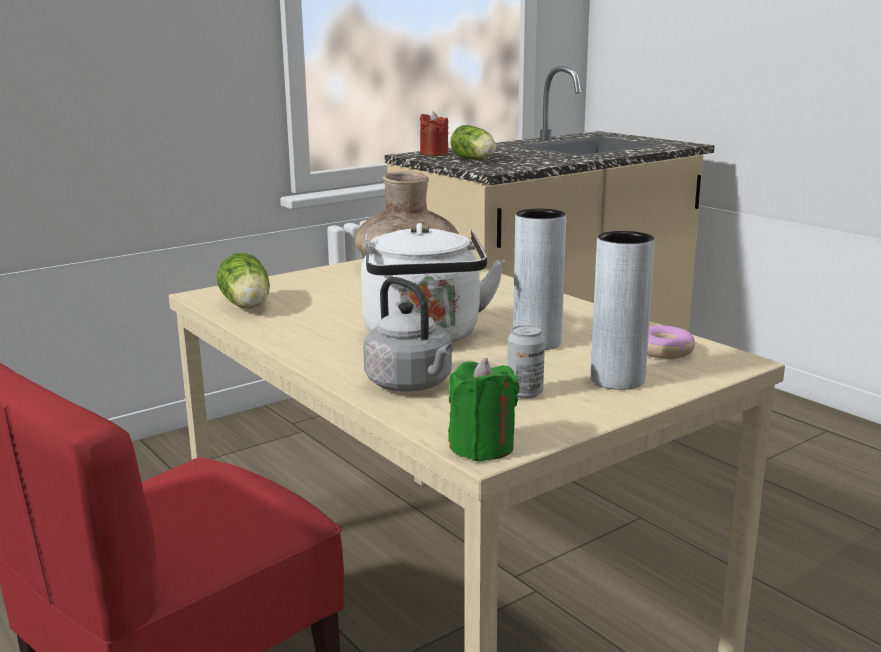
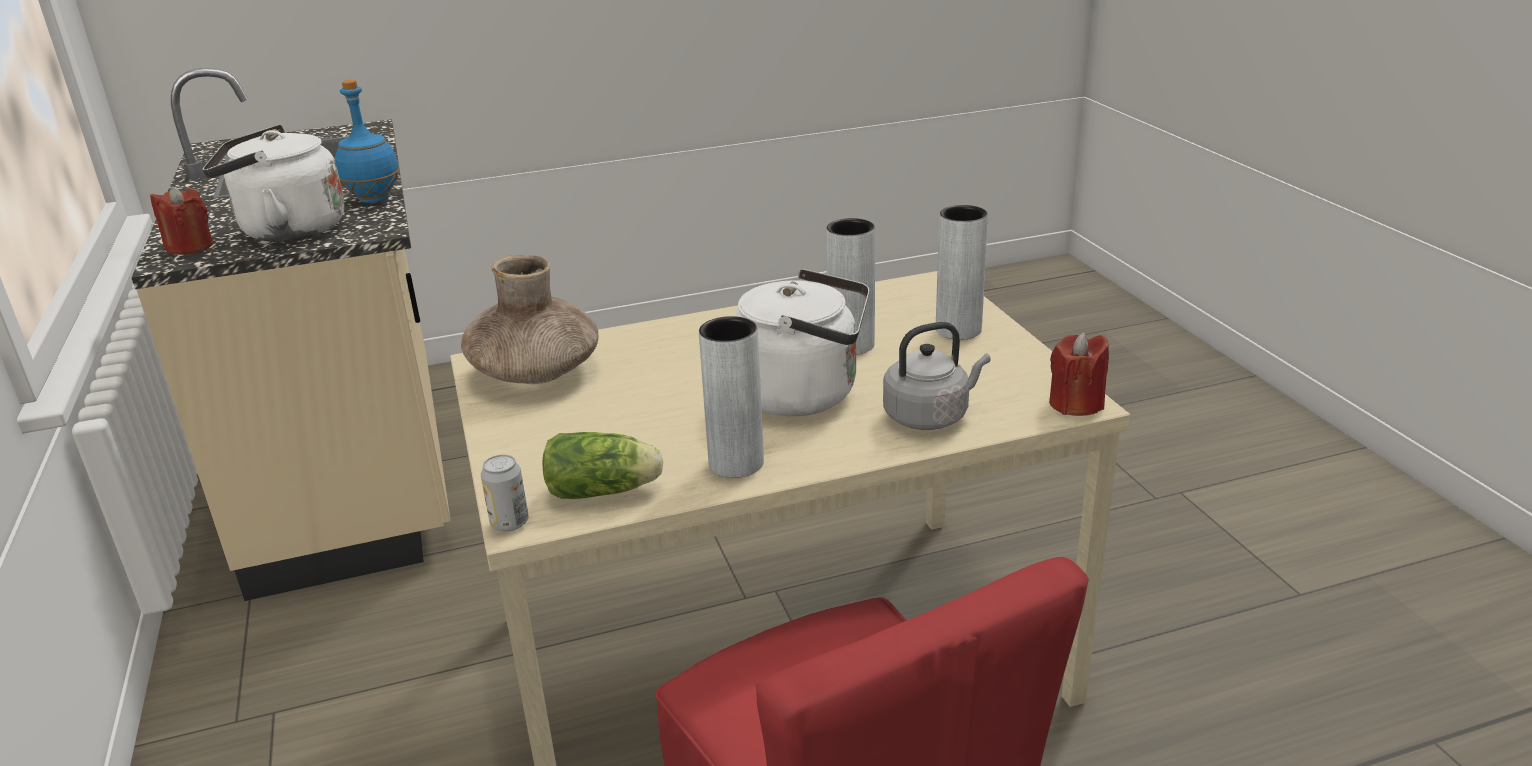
camera: 70 degrees left, 10 degrees up
green candle [448,358,519,461] -> red candle [1049,332,1109,416]
lettuce [451,125,496,160] -> white kettle [203,125,345,242]
can [507,325,545,399] -> can moved to [481,455,529,532]
donut [647,325,695,359] -> none
none -> blue bottle [335,80,400,203]
none -> grey vase [699,316,764,478]

